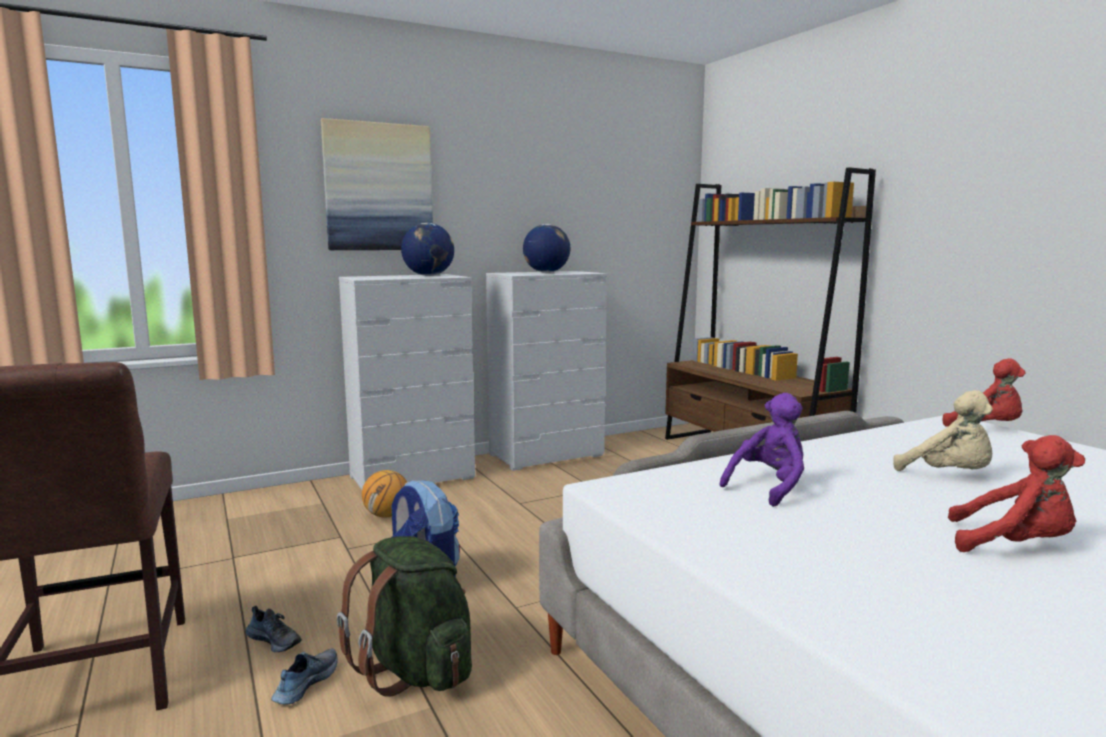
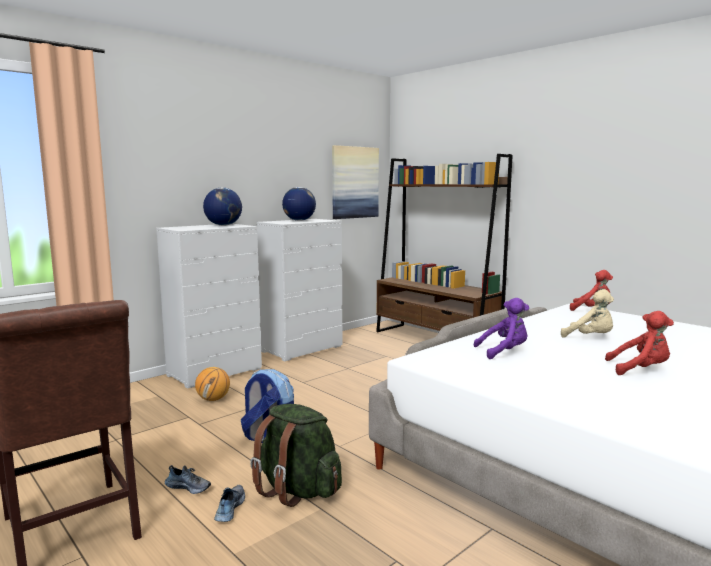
camera: 15 degrees left, 0 degrees up
picture [321,118,433,250] -> picture moved to [332,145,379,219]
purple plush toy [720,393,804,507] -> purple plush toy turned 45 degrees clockwise [473,298,529,359]

